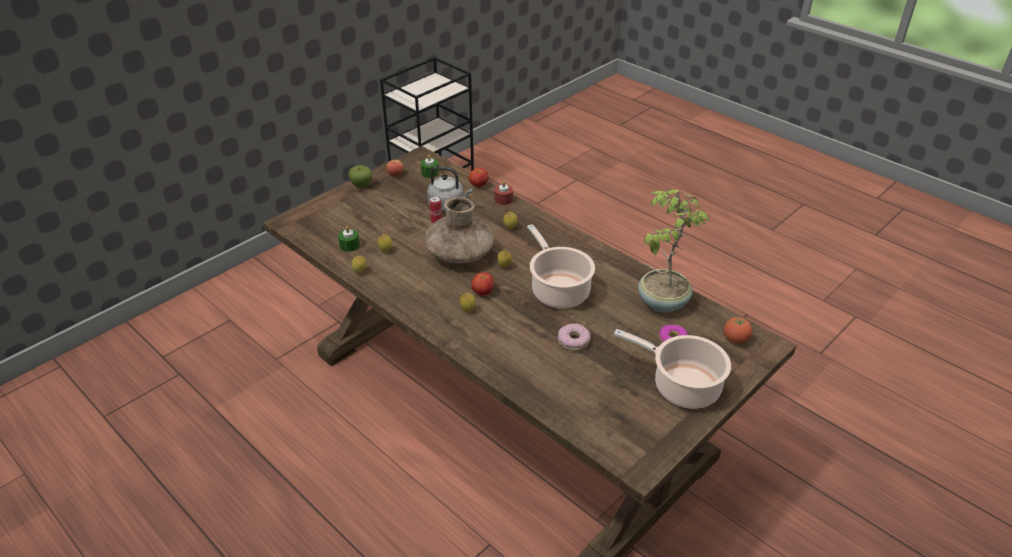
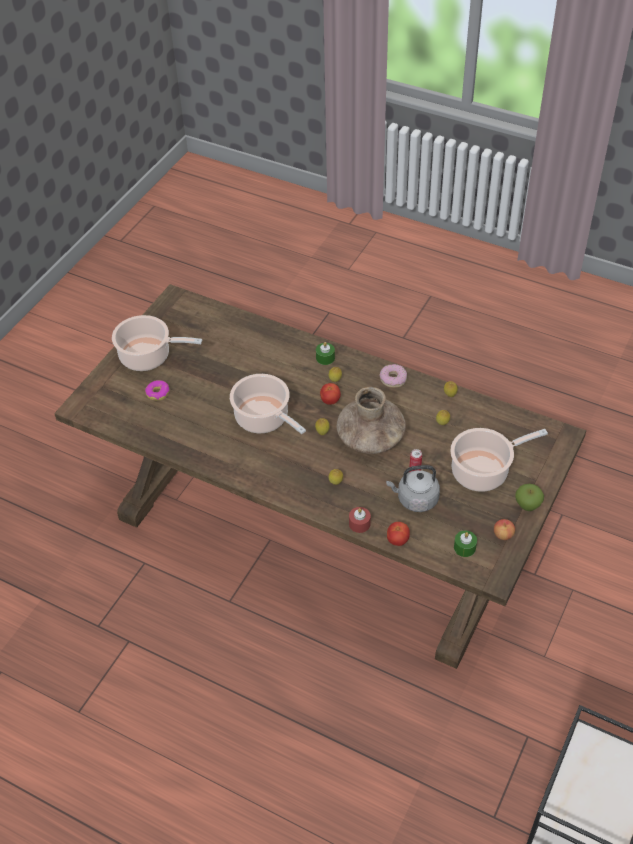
camera: 165 degrees right, 10 degrees up
green candle [338,226,360,252] -> green candle moved to [316,342,335,365]
donut [558,323,591,351] -> donut moved to [380,364,407,388]
potted plant [638,190,710,313] -> none
tomato [724,317,752,344] -> none
none -> cooking pot [450,428,548,492]

